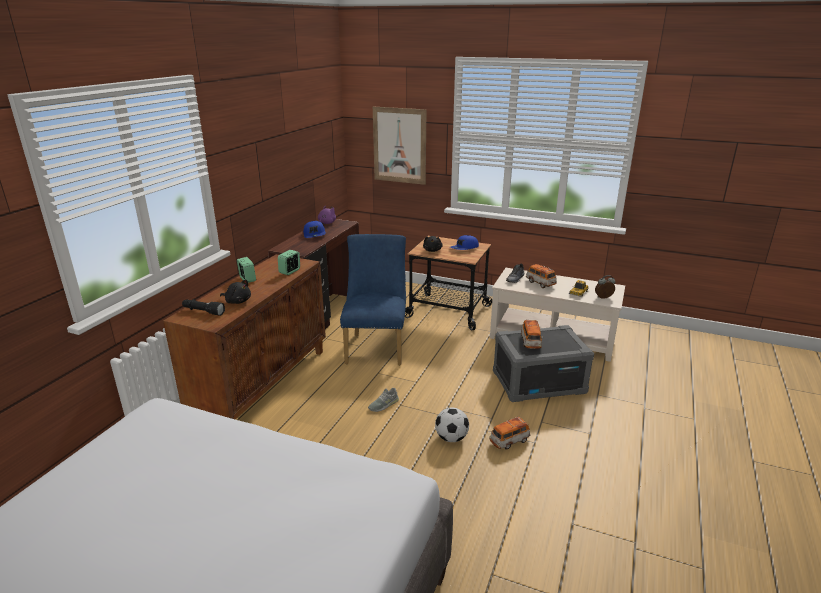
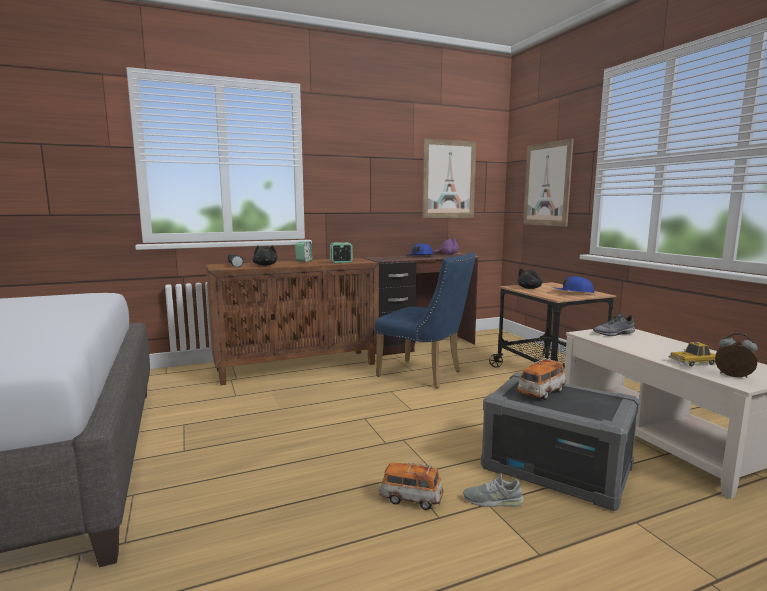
camera: 45 degrees right, 15 degrees down
blue chair [340,234,406,366] -> blue chair turned 75 degrees clockwise [374,253,476,388]
grey shoe [368,388,399,412] -> grey shoe moved to [463,474,524,507]
football [435,408,469,442] -> none
toy car [526,264,557,288] -> none
none -> picture [422,139,476,218]

